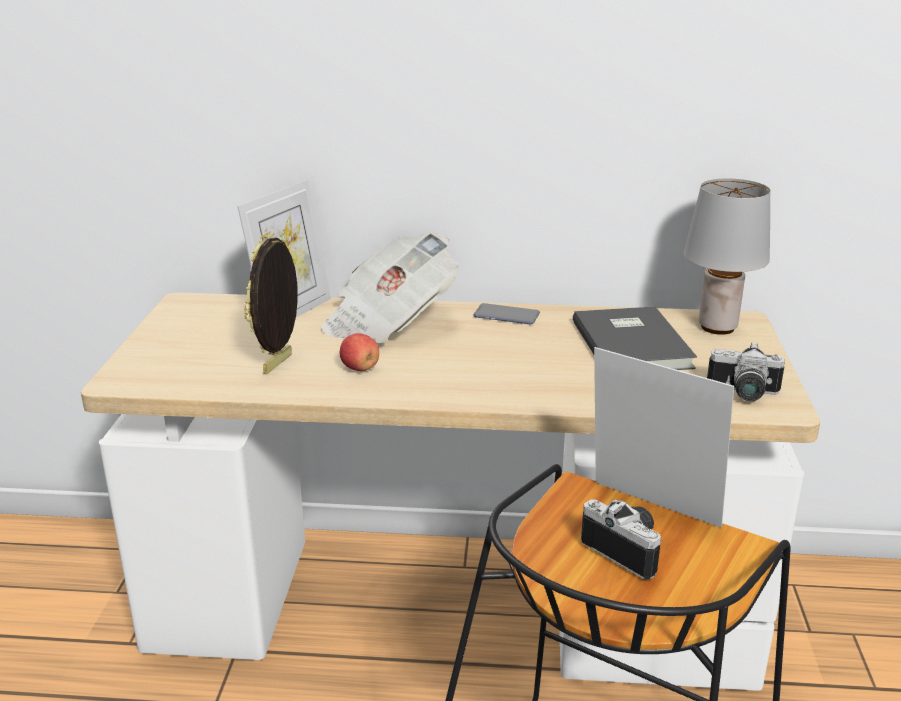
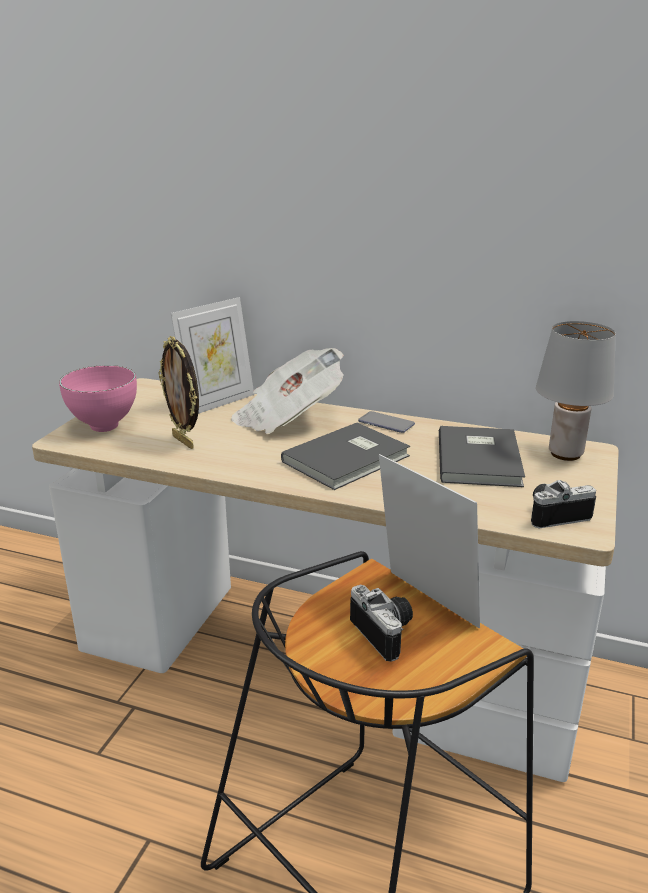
camera: 15 degrees right, 0 degrees up
picture frame [244,232,298,374] -> picture frame turned 75 degrees counterclockwise [158,336,199,449]
apple [340,333,379,371] -> none
camera [707,343,785,401] -> camera turned 135 degrees clockwise [531,480,596,528]
none -> pink bowl [59,365,137,432]
none -> grey book [281,423,410,490]

